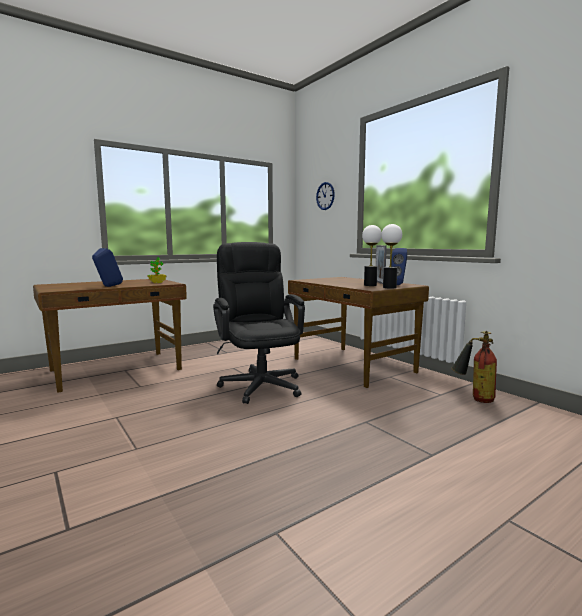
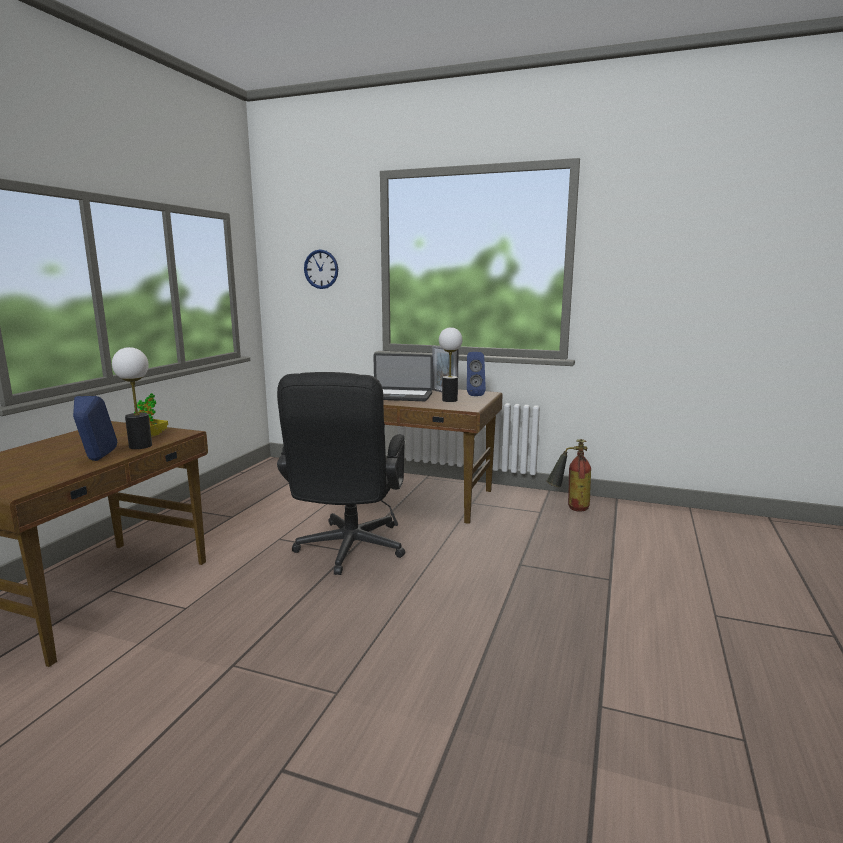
camera: 35 degrees left, 5 degrees up
black office chair [213,242,305,404] -> black office chair turned 120 degrees counterclockwise [277,372,405,575]
table lamp [381,224,402,288] -> table lamp moved to [112,347,152,449]
none -> laptop [373,354,433,401]

